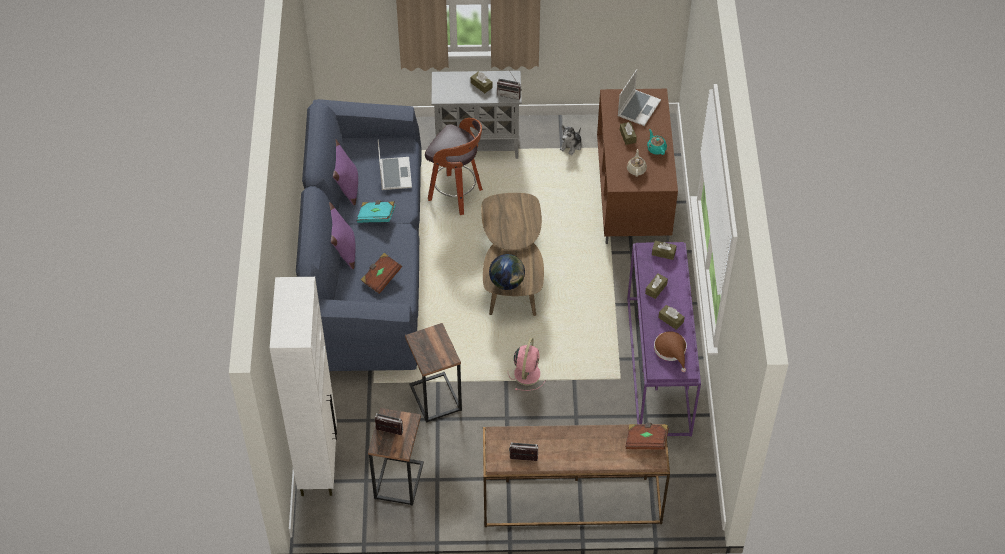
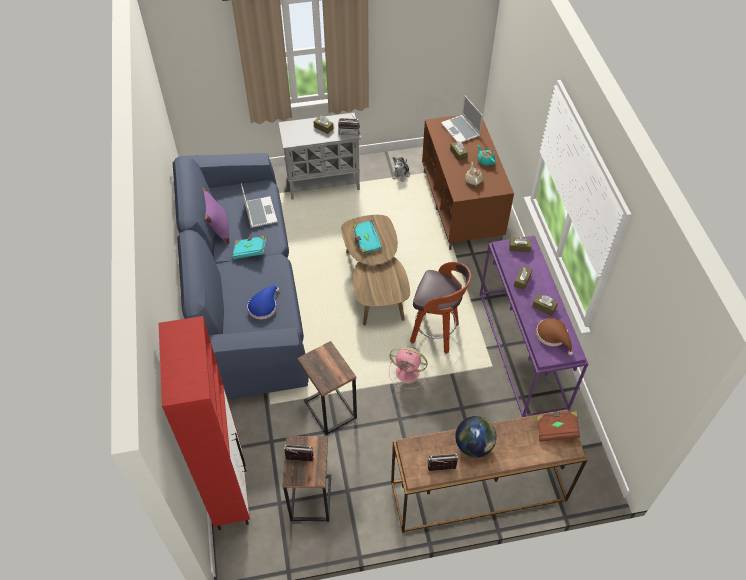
camera: 10 degrees left, 0 degrees up
white cabinet [270,277,337,496] -> red cabinet [159,316,250,530]
purple pillow [329,202,356,269] -> none
brown book [361,253,402,294] -> blue hat [247,286,279,319]
stool [425,118,483,215] -> stool moved to [410,262,471,354]
globe [489,254,525,290] -> globe moved to [455,416,497,458]
pink fan [508,338,546,391] -> pink fan turned 105 degrees clockwise [389,347,428,389]
laptop [618,69,661,126] -> laptop turned 135 degrees clockwise [441,95,483,143]
none -> turquoise book [353,220,382,254]

